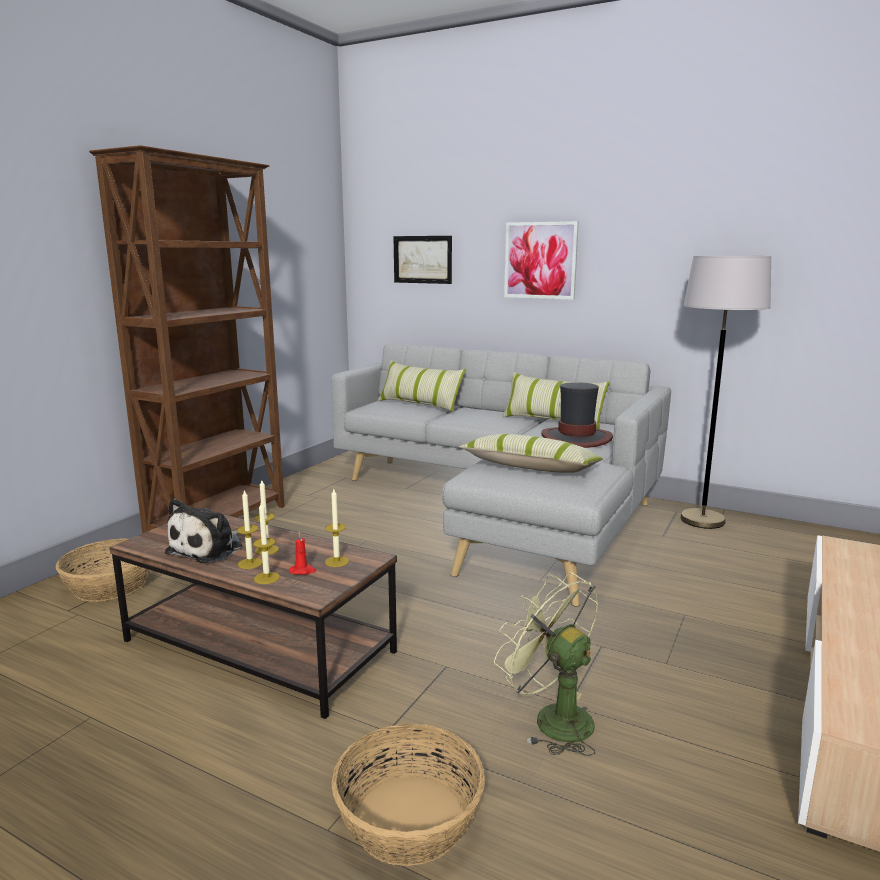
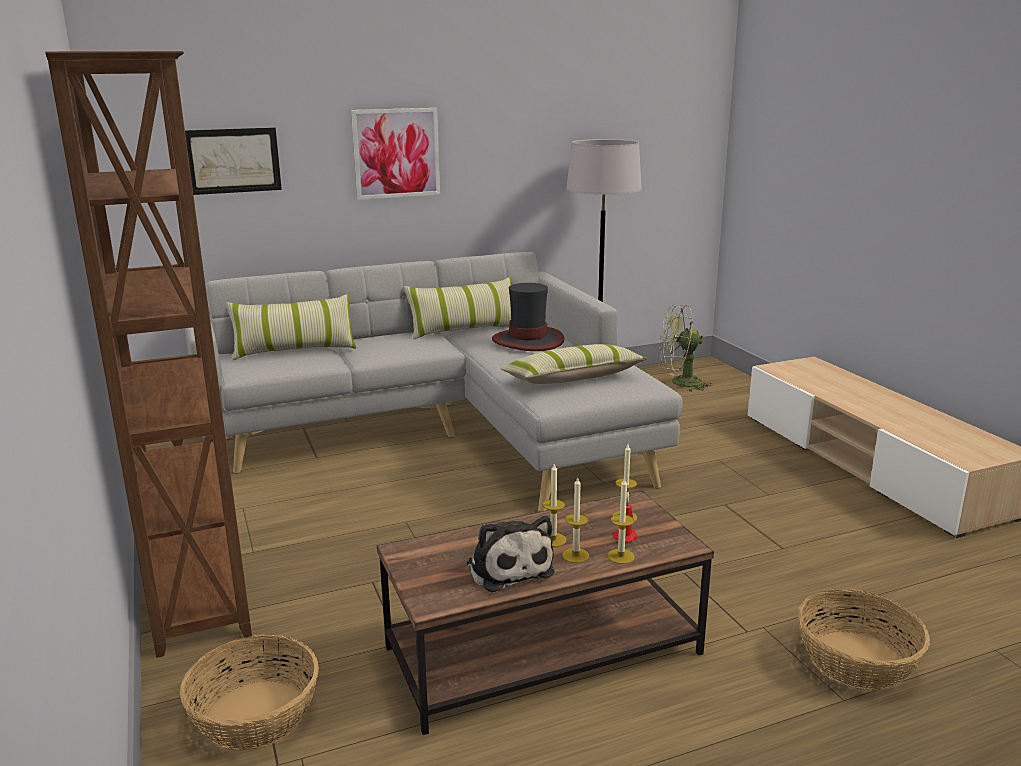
camera: 50 degrees left, 5 degrees up
green fan [494,572,599,756] -> green fan moved to [659,305,713,392]

